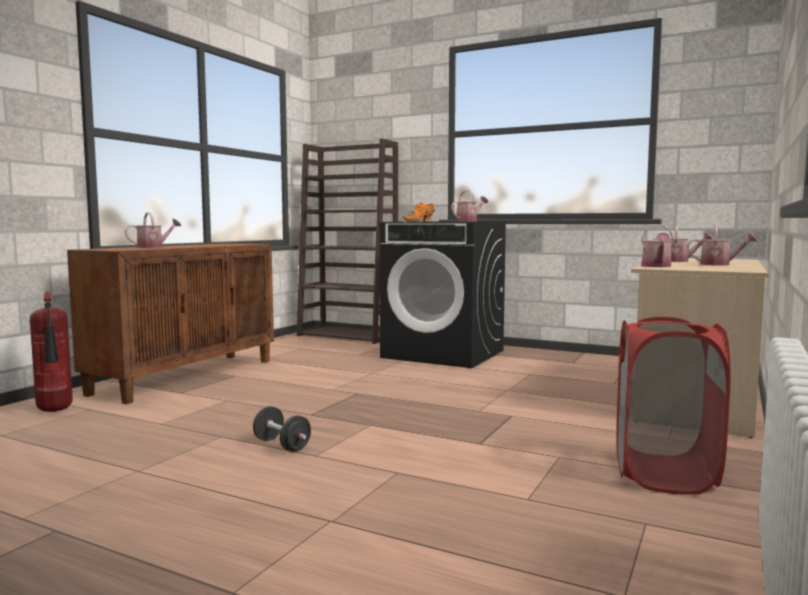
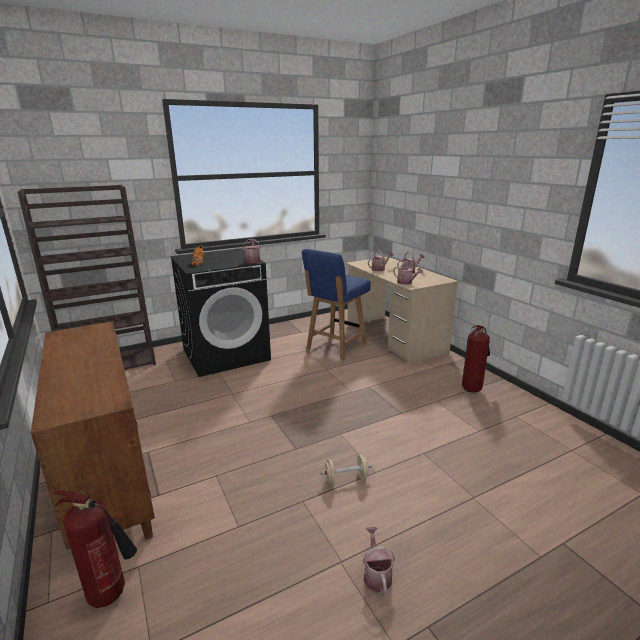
camera: 55 degrees left, 15 degrees up
watering can [125,212,181,248] -> watering can moved to [363,527,395,595]
black dumbbell [253,406,311,452] -> beige dumbbell [321,455,372,485]
red laundry basket [617,317,731,495] -> fire extinguisher [462,325,490,393]
none -> blue chair [302,249,371,360]

